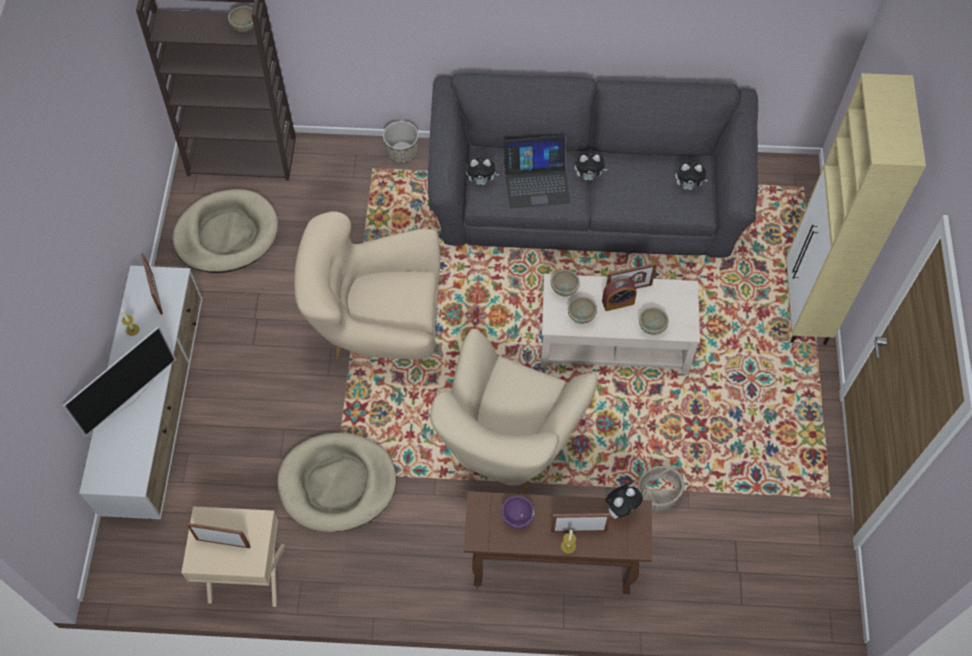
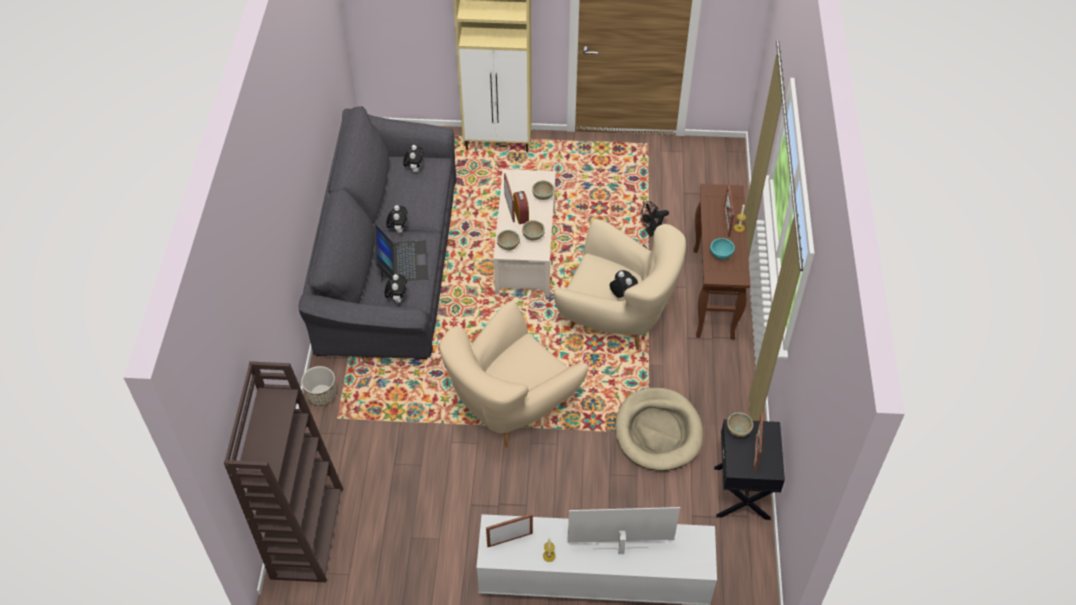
camera: 90 degrees left, 10 degrees down
television [63,326,176,436] -> television turned 45 degrees counterclockwise [568,507,680,554]
beige dog bed [173,189,278,273] -> none
beige nightstand [181,506,285,607] -> black nightstand [714,419,785,520]
beige bowl [228,6,254,32] -> beige bowl moved to [727,412,753,437]
beige armchair [294,211,440,364] -> beige armchair turned 45 degrees clockwise [439,301,588,448]
purple bowl [502,496,535,529] -> turquoise bowl [710,238,735,260]
plush toy [605,484,643,519] -> plush toy moved to [610,270,638,298]
basket [638,466,684,511] -> black fan [641,201,669,237]

